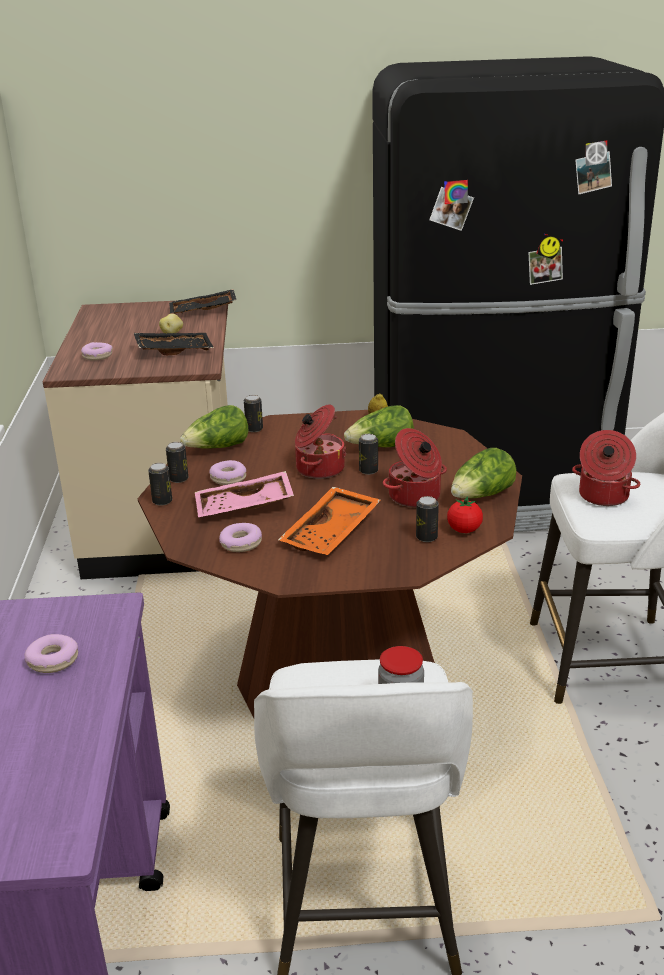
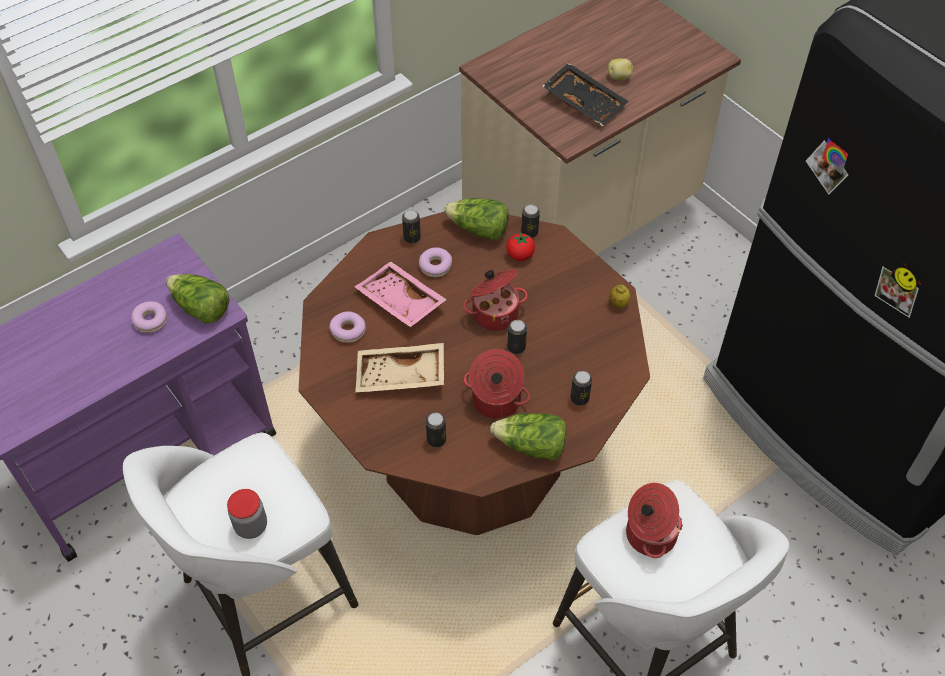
camera: 55 degrees right, 25 degrees up
donut [81,342,113,361] -> none
can [148,463,172,506] -> can moved to [570,371,592,406]
black tray [169,289,236,314] -> none
orange tray [278,487,381,555] -> beige tray [355,343,444,393]
lettuce [344,405,414,447] -> lettuce moved to [166,274,229,324]
tomato [447,496,483,533] -> tomato moved to [506,232,535,261]

